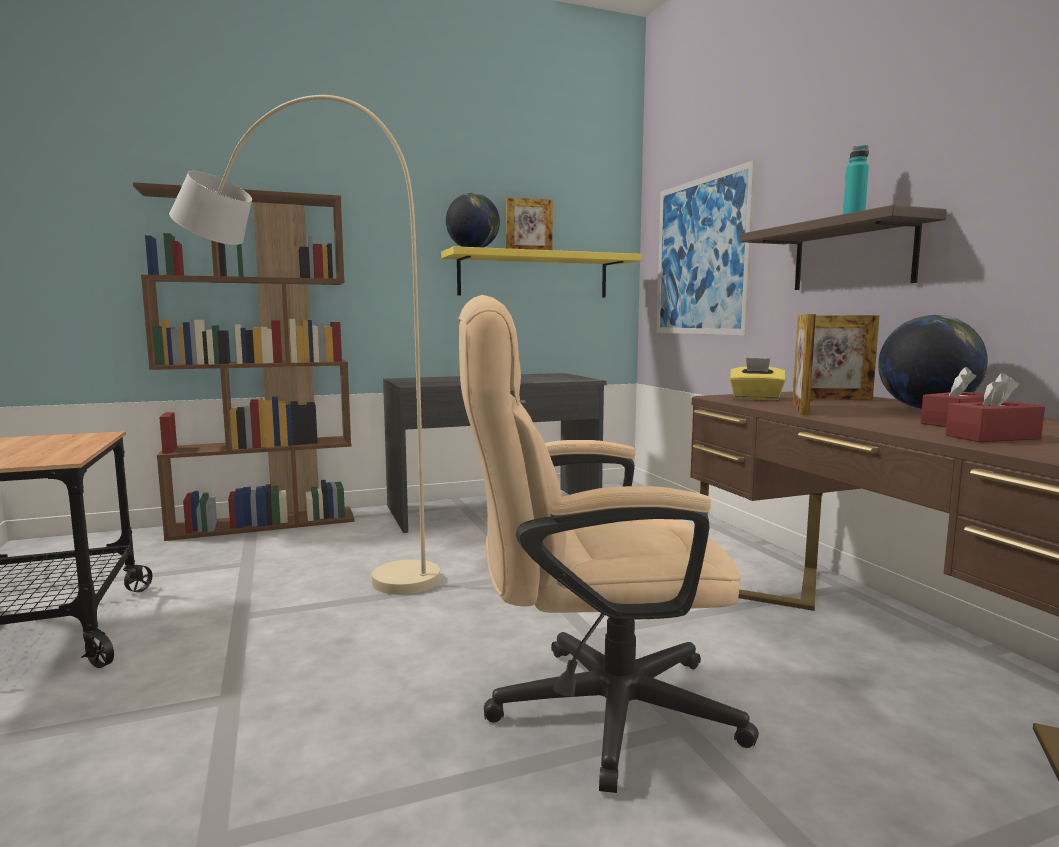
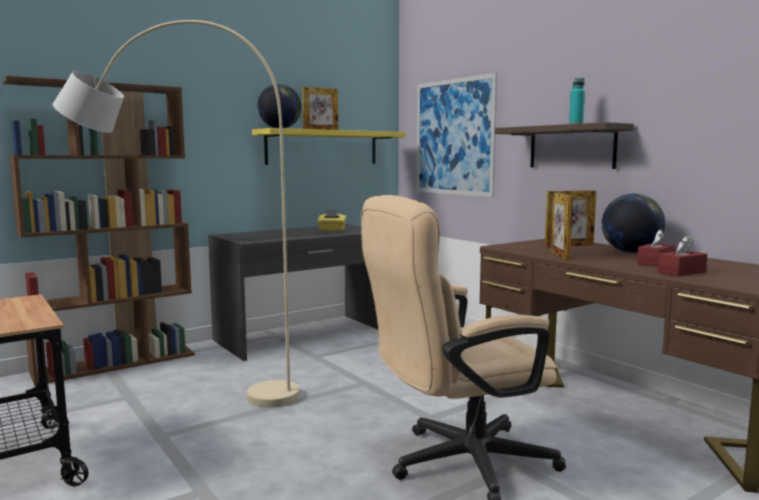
camera: 15 degrees left, 0 degrees up
yellow tissue box [730,358,786,400] -> yellow tissue box moved to [317,210,346,231]

